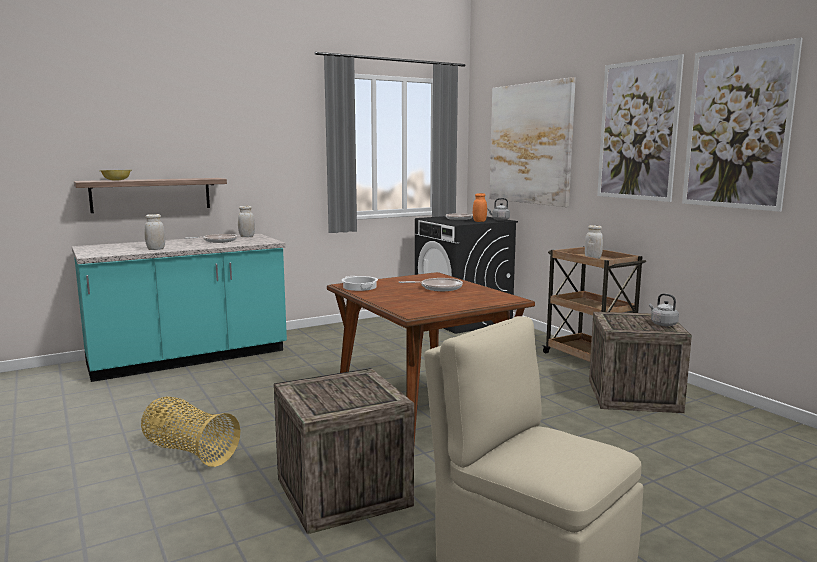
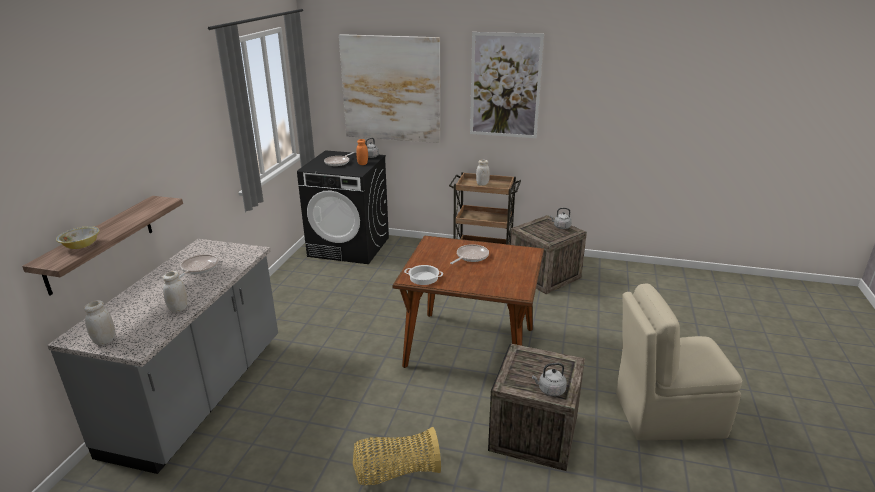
camera: 45 degrees left, 15 degrees up
turquoise counter [72,234,287,382] -> grey counter [47,239,278,474]
white jar [238,206,255,237] -> white jar moved to [84,300,115,346]
picture [682,38,803,212] -> none
none -> grey kettle [532,363,567,396]

